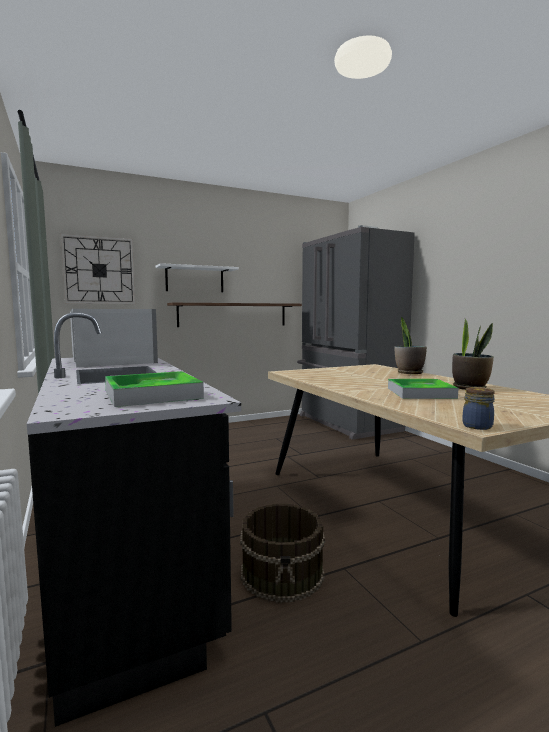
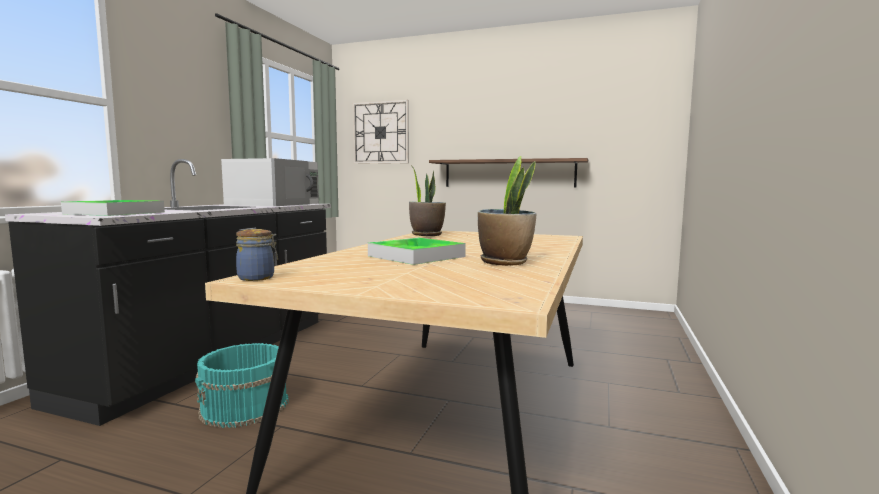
camera: 45 degrees right, 0 degrees up
white shelf [156,263,239,292] -> none
brown bucket [240,504,325,603] -> turquoise bucket [195,343,289,428]
grey fridge [297,225,415,440] -> none
potted plant [395,317,427,374] -> potted plant moved to [409,168,446,236]

